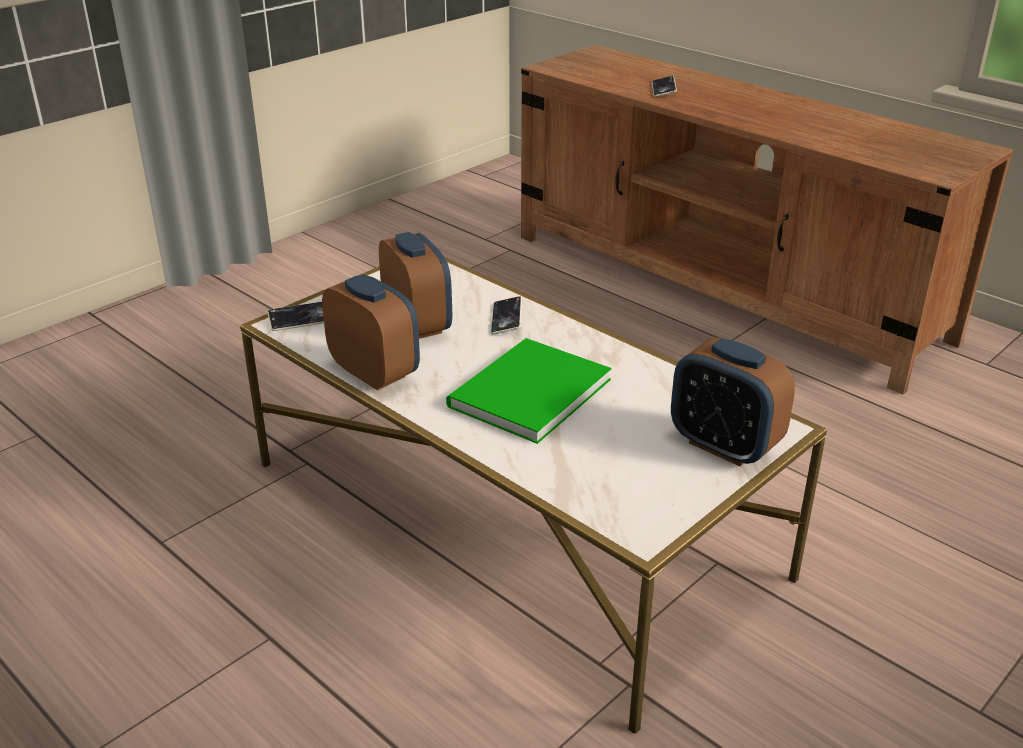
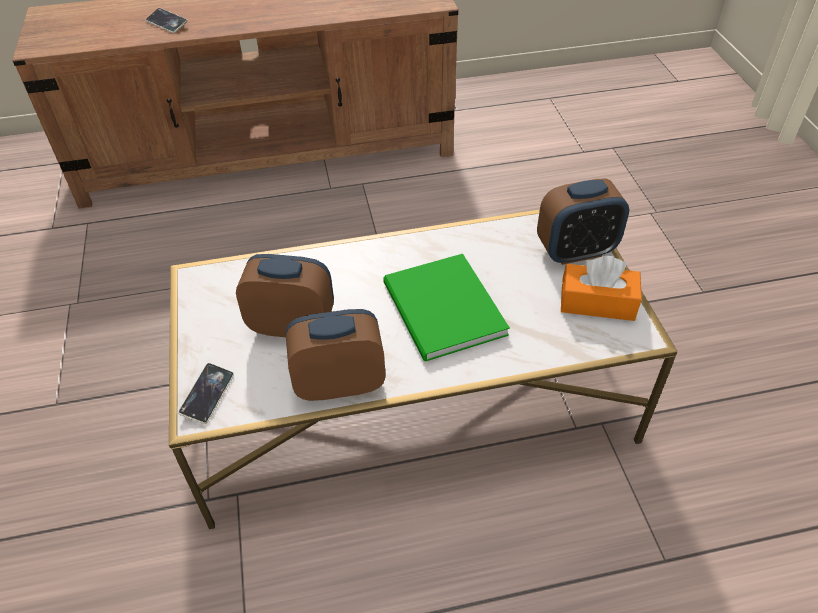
camera: 55 degrees left, 15 degrees up
phone [491,296,522,334] -> none
none -> orange tissue box [561,256,642,321]

